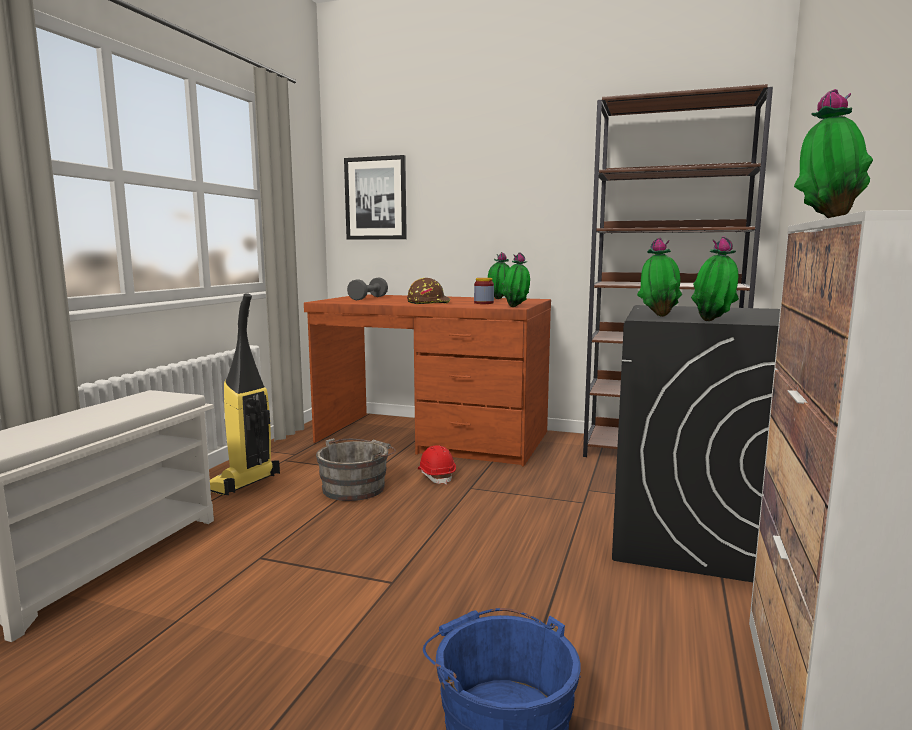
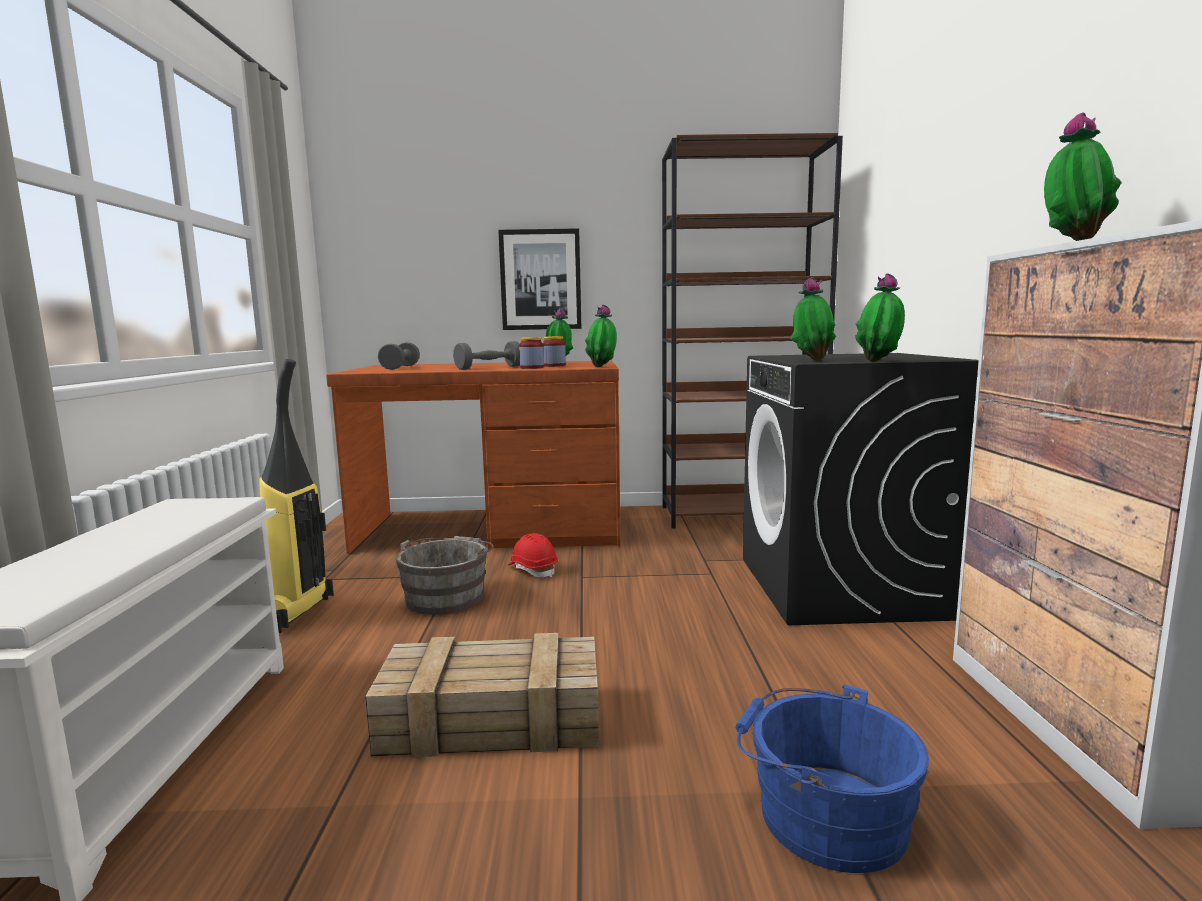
camera: 20 degrees left, 0 degrees up
picture [344,155,407,240] -> picture moved to [498,228,581,330]
brown hard hat [407,278,451,304] -> grey dumbbell [453,341,520,370]
none -> crate [365,633,599,757]
none -> jar [519,337,544,369]

